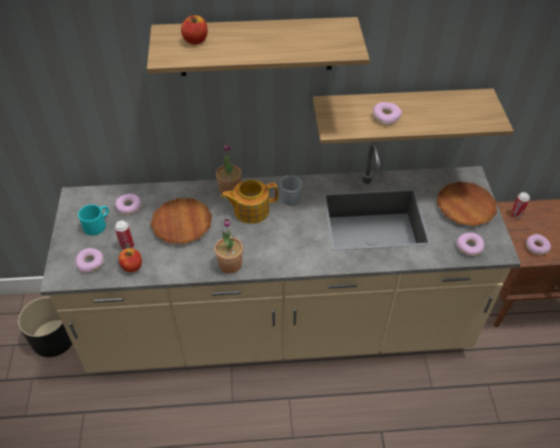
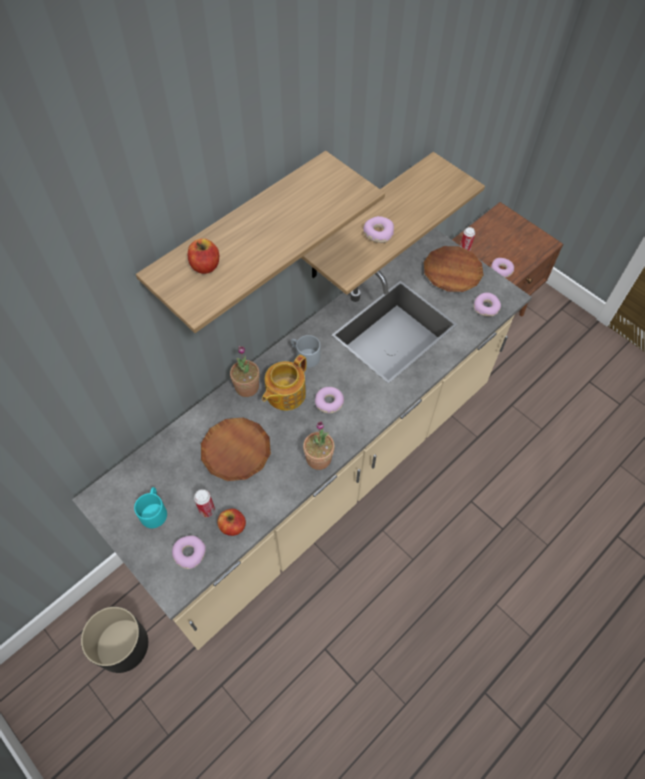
camera: 40 degrees left, 10 degrees up
donut [115,194,142,215] -> donut moved to [315,387,344,413]

